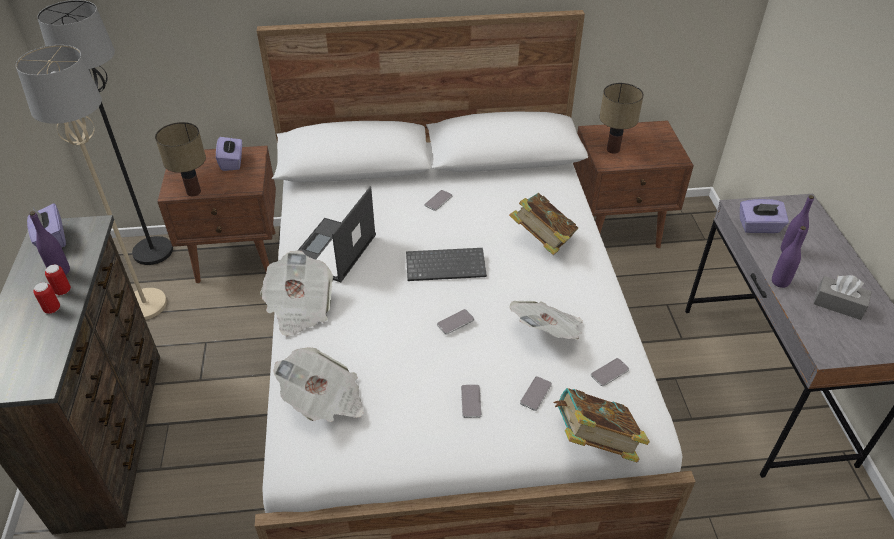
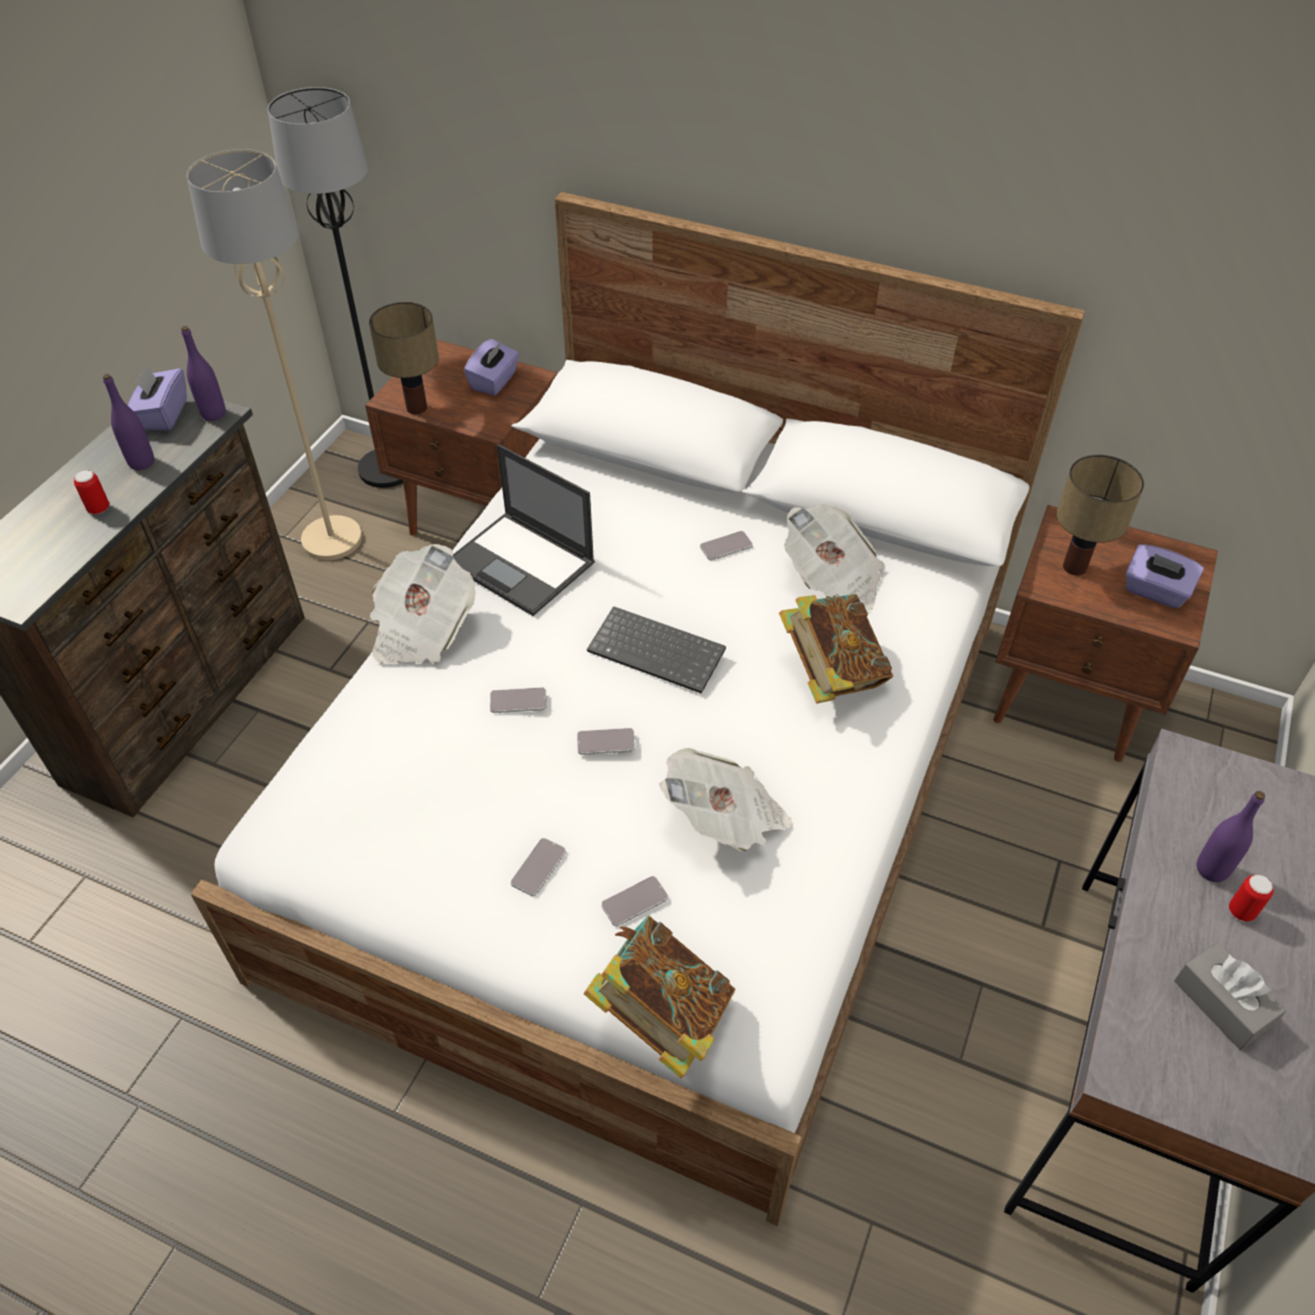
camera: 30 degrees right, 5 degrees up
can [45,264,71,295] -> can moved to [1229,875,1274,922]
newspaper [273,347,364,422] -> newspaper moved to [784,504,884,611]
laptop [297,187,376,282] -> laptop turned 105 degrees counterclockwise [453,444,595,616]
phone [591,358,629,386] -> phone moved to [490,687,547,713]
purple tissue box [740,199,789,233] -> purple tissue box moved to [1126,544,1204,609]
purple bottle [772,226,806,288] -> purple bottle moved to [181,326,226,421]

